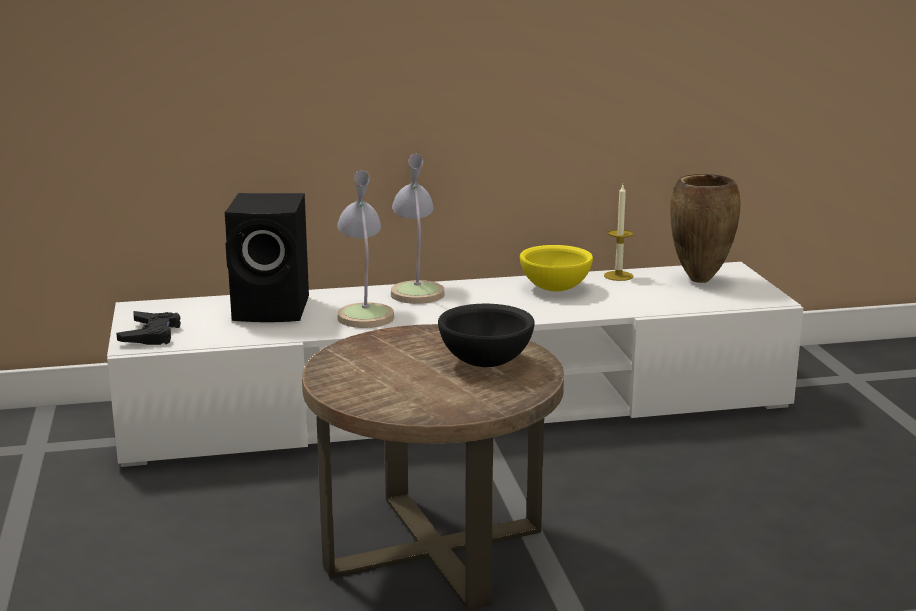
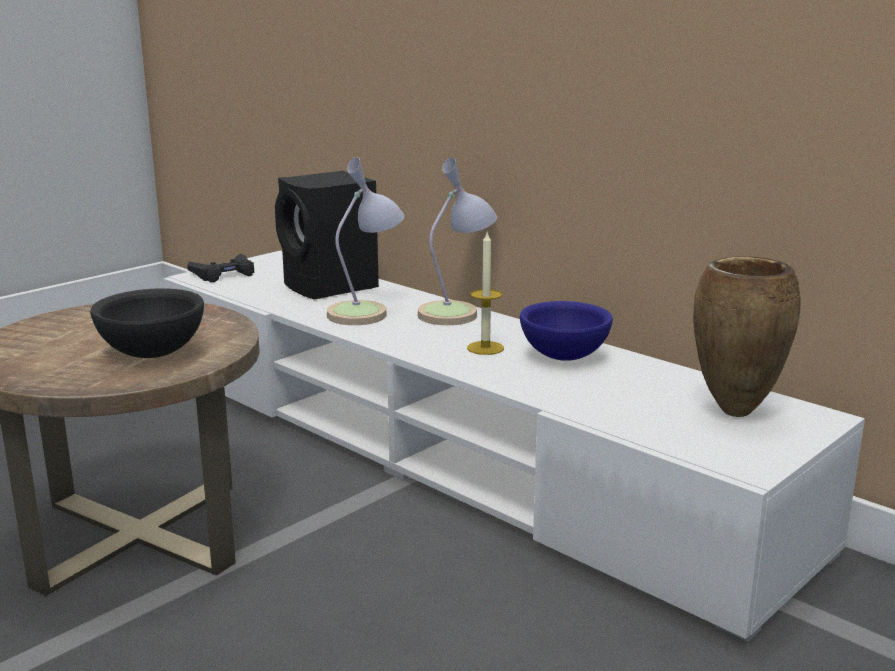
camera: 55 degrees right, 0 degrees up
yellow bowl [520,245,593,292] -> blue bowl [520,301,613,361]
candle [604,185,633,281] -> candle moved to [467,230,504,355]

